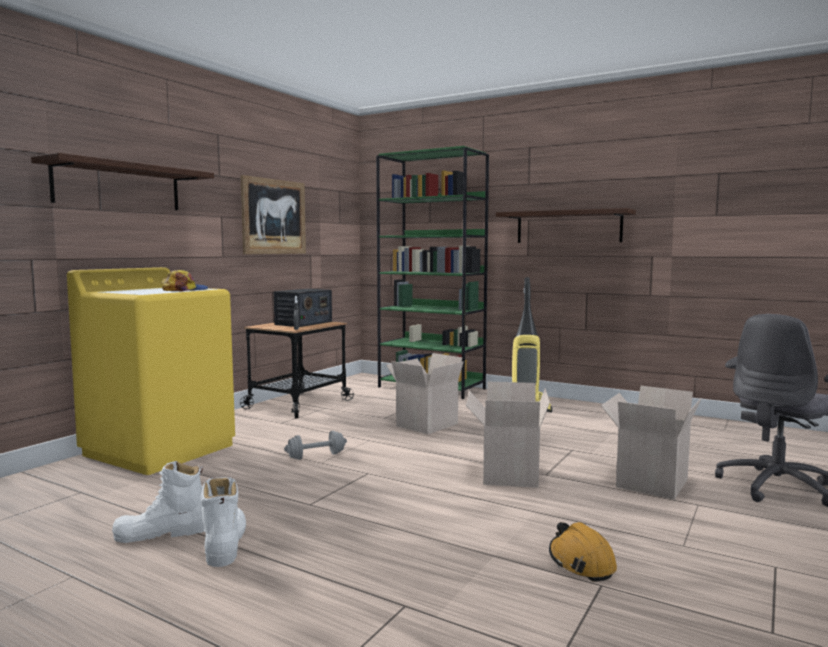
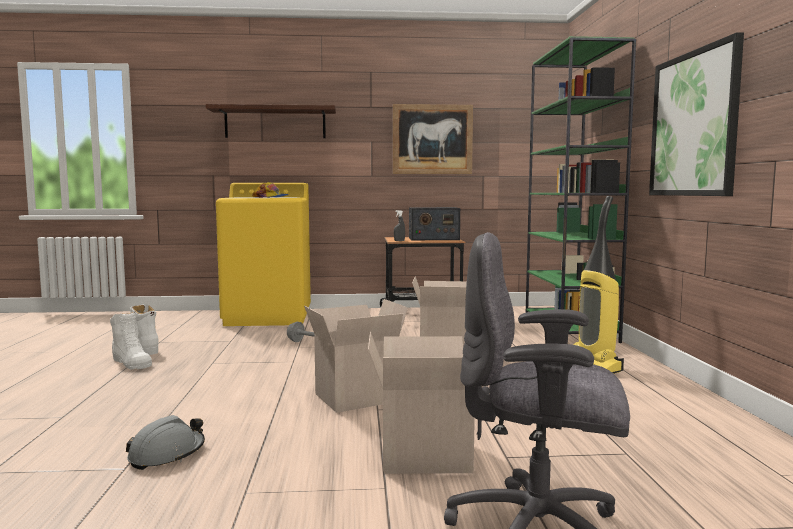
camera: 55 degrees right, 0 degrees up
white boot [201,477,246,567] -> white boot turned 90 degrees clockwise [110,312,152,370]
shelf [496,208,636,243] -> picture [649,32,744,196]
orange hard hat [549,522,617,581] -> grey hard hat [126,415,205,470]

